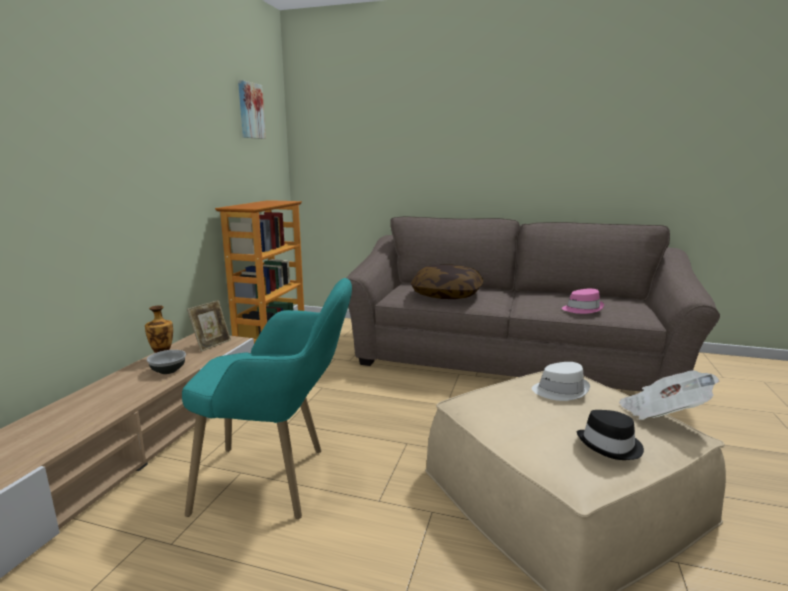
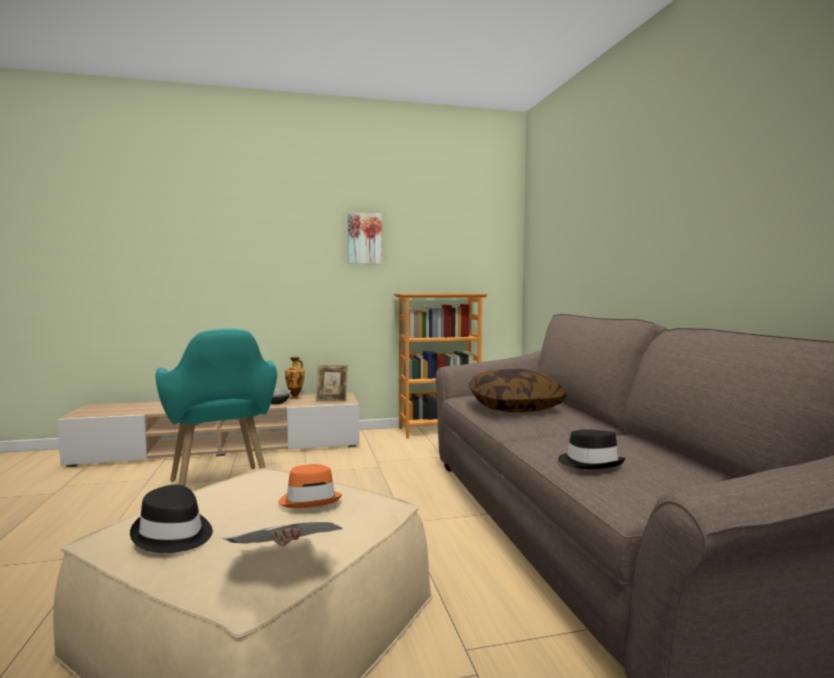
camera: 60 degrees right, 10 degrees down
picture [238,80,266,139] -> picture moved to [348,212,382,264]
white hat [532,362,590,401] -> orange hat [278,464,342,508]
pink hat [562,288,604,314] -> black hat [558,429,626,469]

